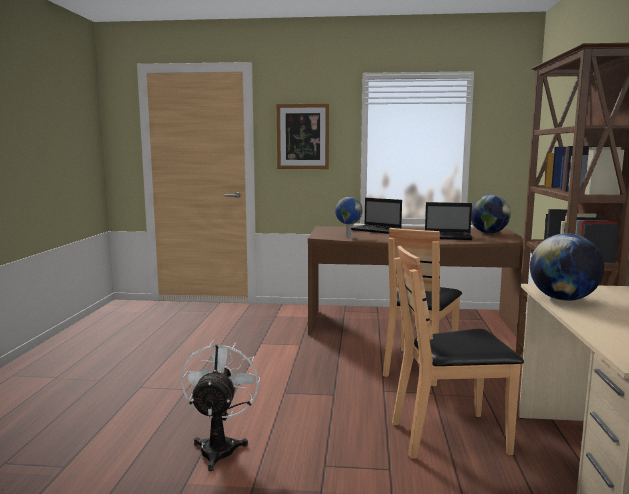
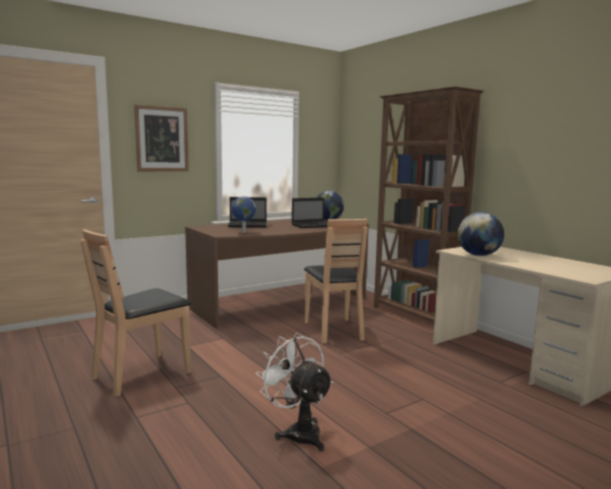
camera: 40 degrees left, 0 degrees up
brown chair [392,246,524,459] -> brown chair moved to [80,229,191,397]

